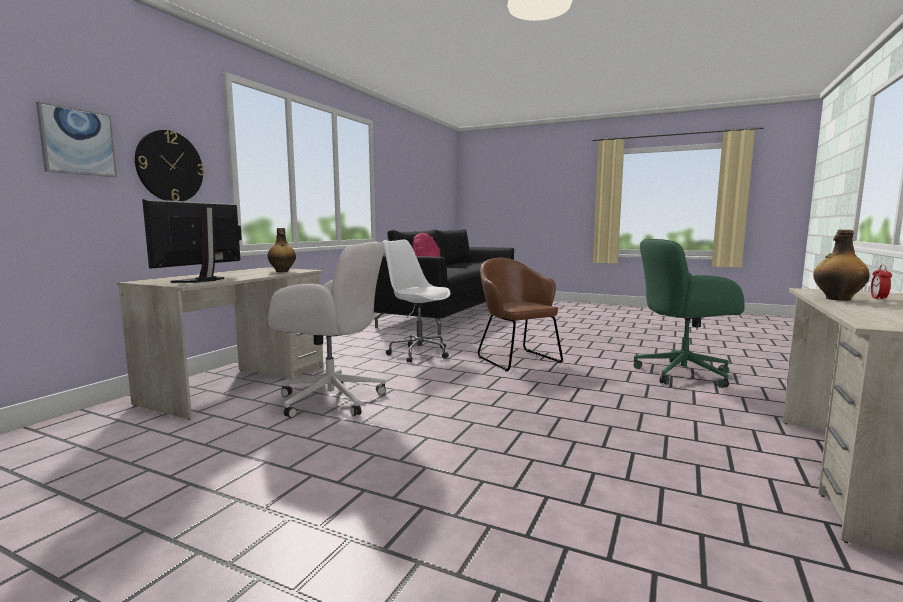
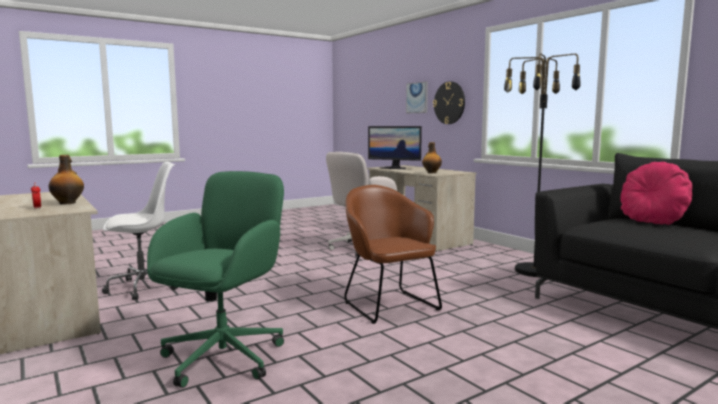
camera: 120 degrees right, 0 degrees up
monitor [142,199,242,283] -> monitor turned 150 degrees clockwise [368,126,422,169]
white office chair [382,240,451,363] -> white office chair moved to [102,162,178,300]
brown armchair [478,258,563,371] -> brown armchair turned 120 degrees counterclockwise [345,185,442,324]
none -> floor lamp [504,53,580,277]

